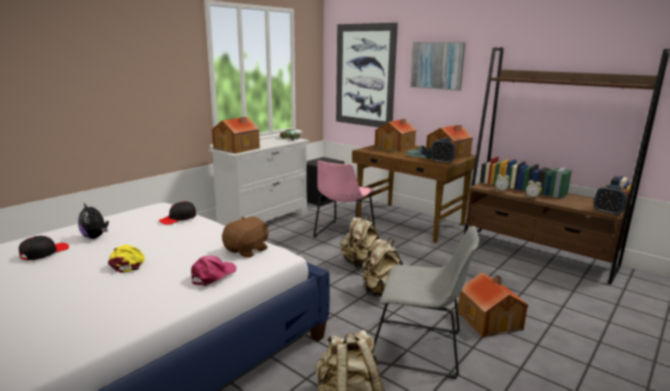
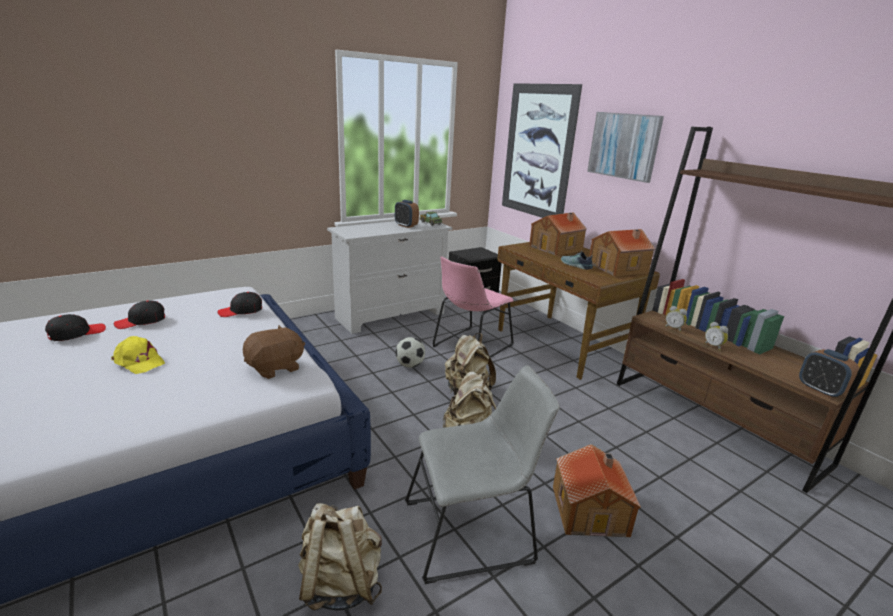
camera: 15 degrees right, 5 degrees up
plush toy [78,204,109,239] -> black cap [114,300,165,329]
yellow cap [108,245,145,273] -> yellow cap turned 120 degrees clockwise [111,336,165,374]
pink cap [191,256,237,286] -> none
toy house [211,117,260,154] -> none
grey chair [372,226,479,379] -> grey chair turned 45 degrees counterclockwise [405,365,560,584]
alarm clock [431,138,457,164] -> alarm clock moved to [395,200,419,228]
none -> football [396,337,425,368]

